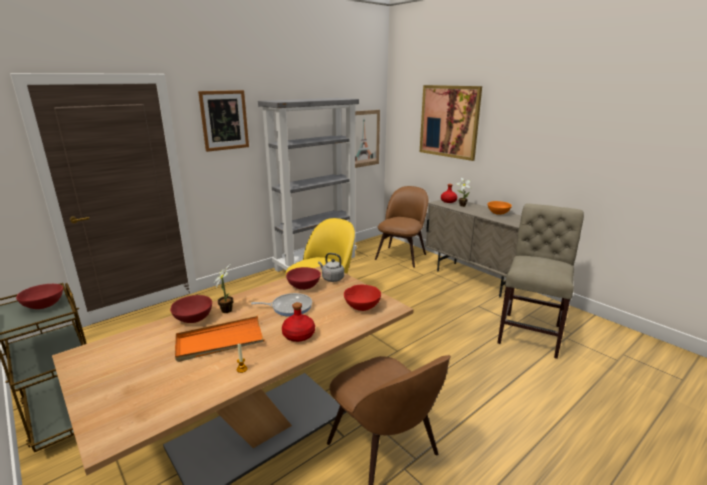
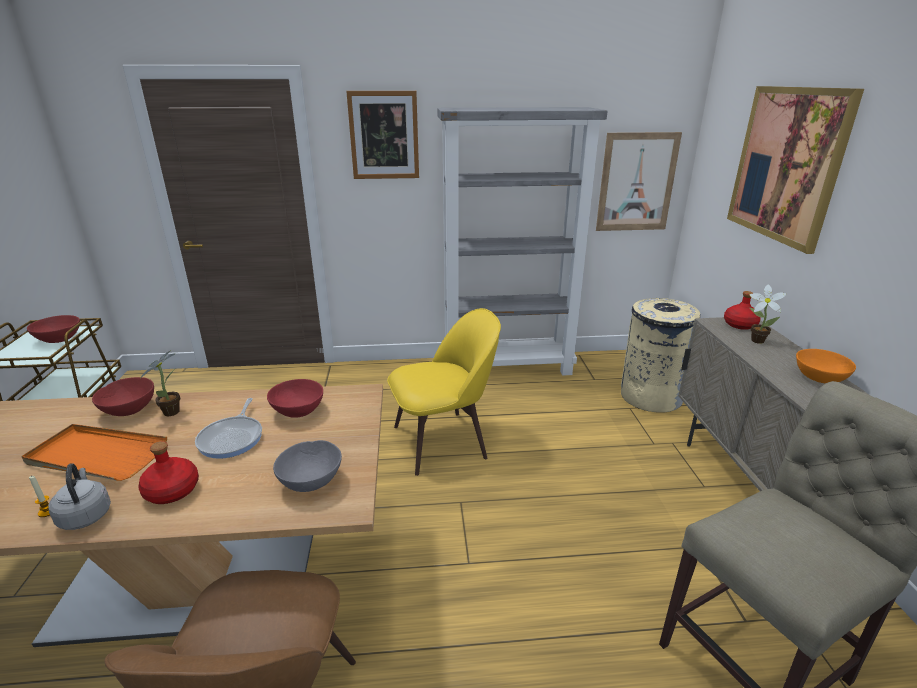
camera: 35 degrees right, 5 degrees up
frying pan [251,293,312,317] -> frying pan turned 60 degrees clockwise [195,398,262,459]
grey kettle [318,253,344,282] -> grey kettle moved to [48,463,111,530]
red bowl [344,285,381,311] -> grey bowl [273,440,342,492]
brown chair [375,186,428,268] -> beige trash can [621,298,701,413]

